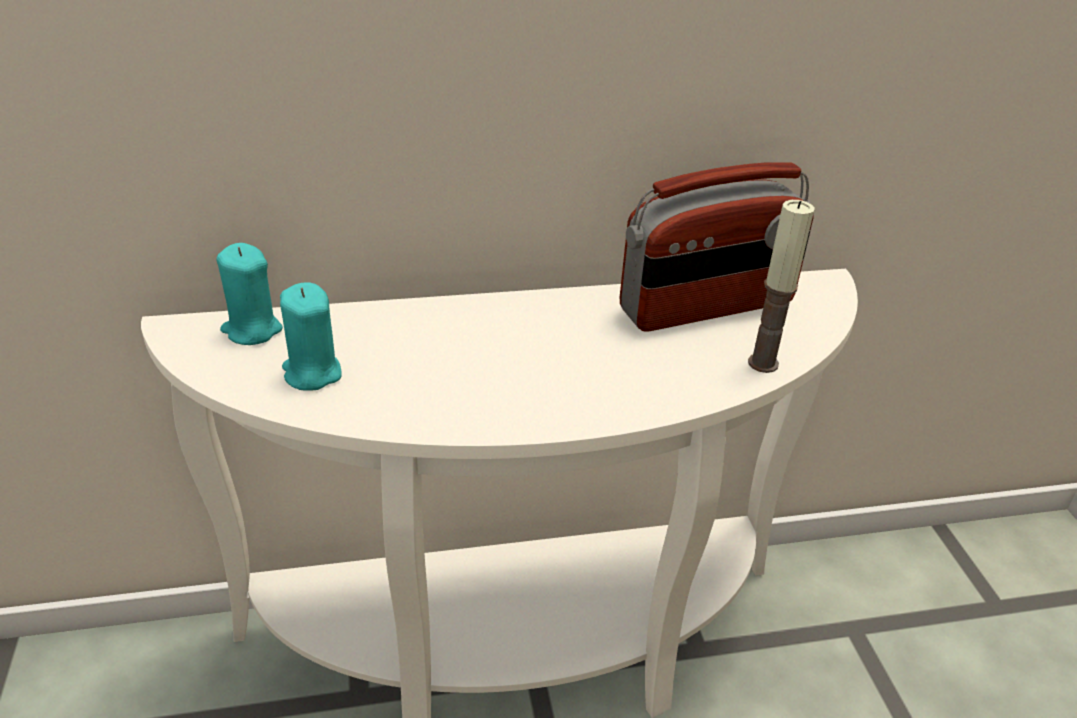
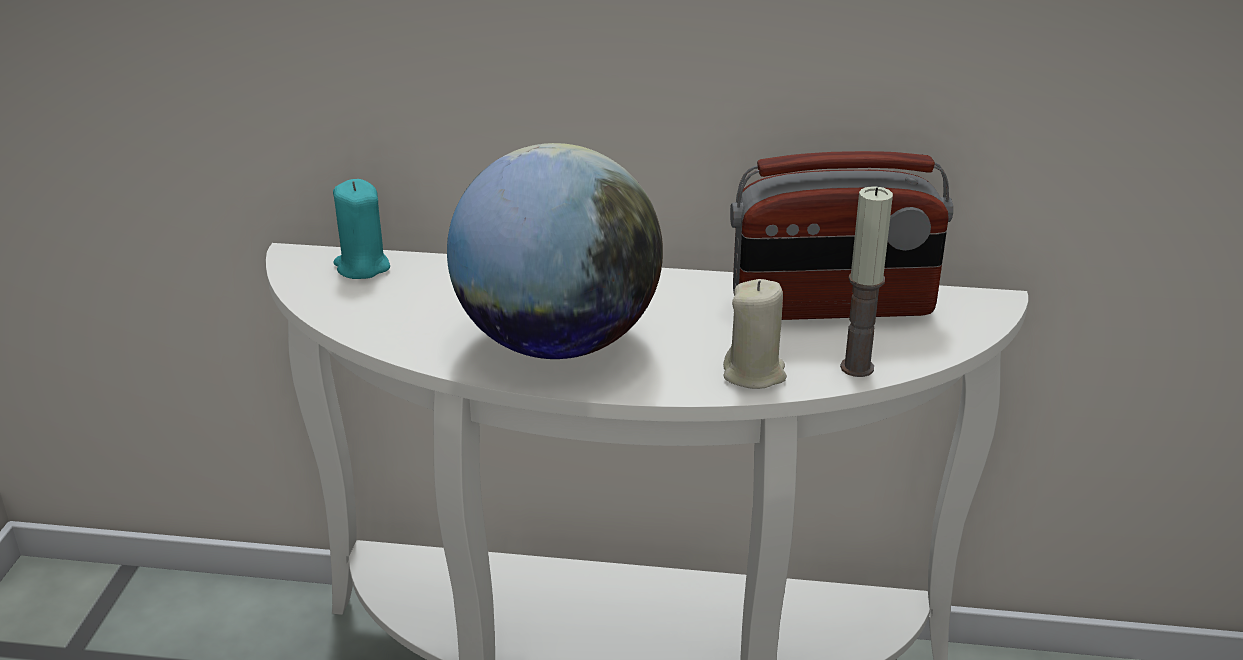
camera: 20 degrees right, 5 degrees down
turquoise candle [280,282,342,391] -> none
none -> globe [447,143,663,359]
none -> beige candle [723,279,787,389]

